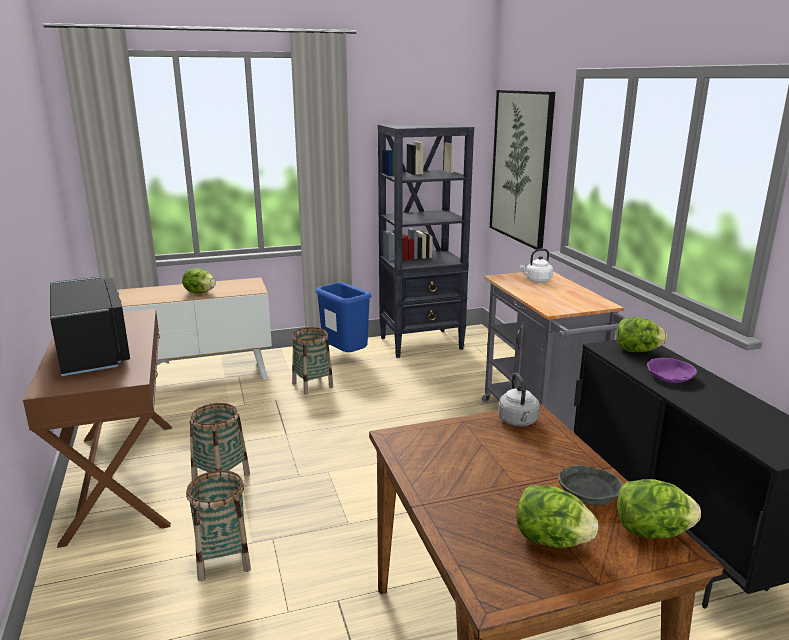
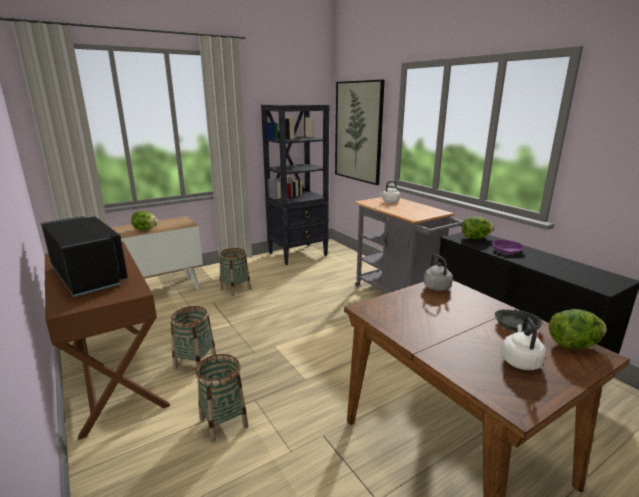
camera: 15 degrees left, 0 degrees up
blue trash can [315,282,372,352] -> none
lettuce [516,485,598,548] -> white kettle [501,318,546,370]

